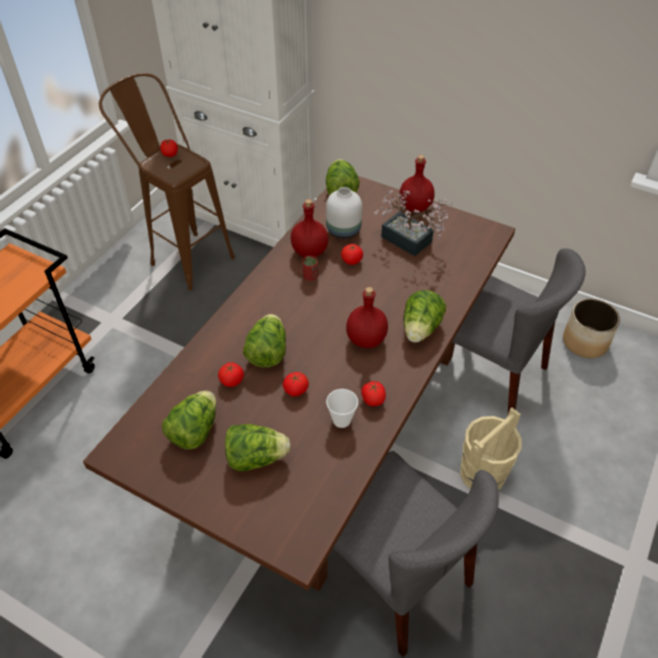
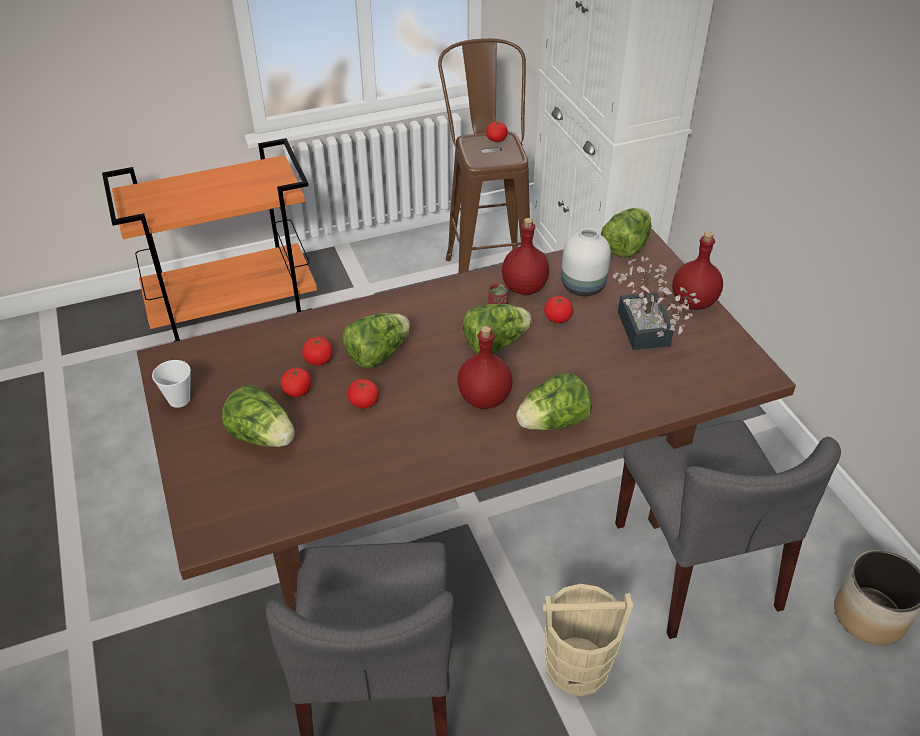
camera: 40 degrees right, 5 degrees down
lettuce [162,391,217,450] -> lettuce moved to [463,304,532,354]
cup [326,389,358,428] -> cup moved to [152,360,191,408]
tomato [361,381,386,406] -> tomato moved to [281,367,312,397]

